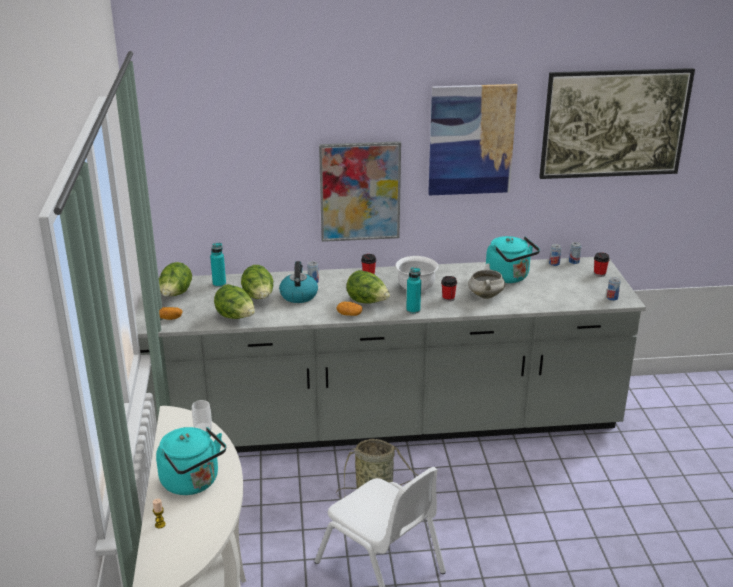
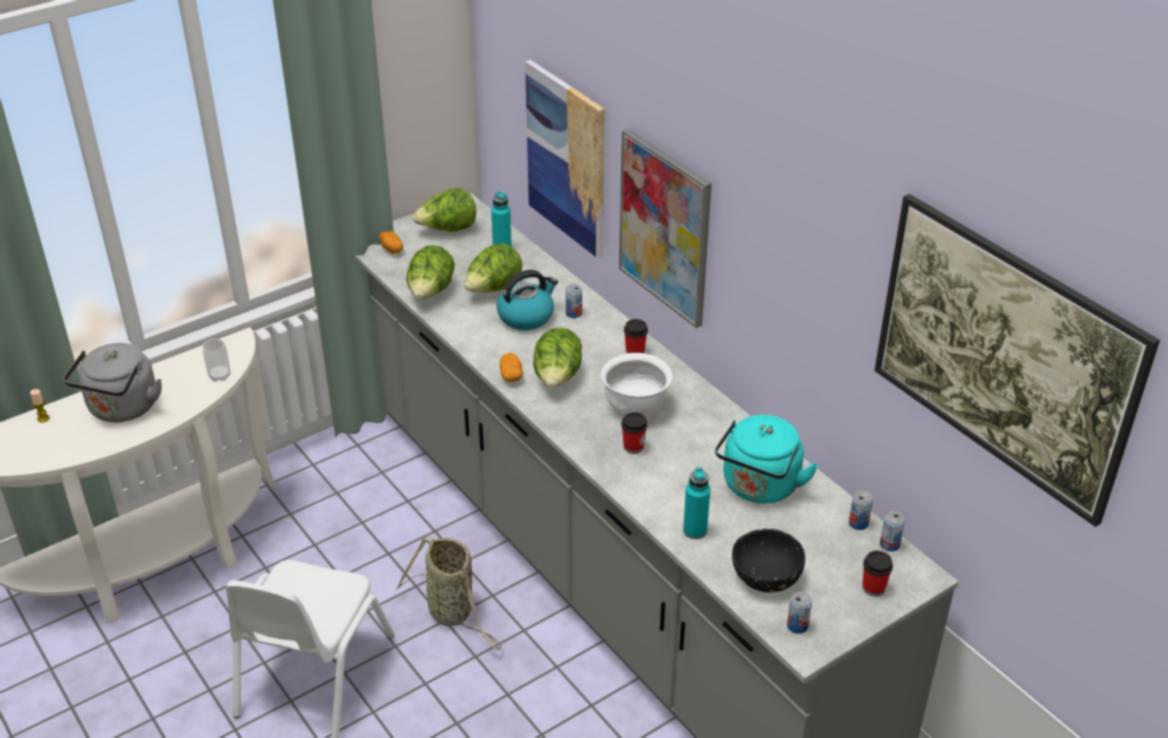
camera: 60 degrees right, 10 degrees up
turquoise kettle [156,427,226,495] -> grey kettle [63,343,162,422]
turquoise bottle [406,267,421,314] -> turquoise bottle moved to [683,467,710,539]
picture [428,84,518,196] -> picture moved to [525,60,605,258]
white cooking pot [468,263,505,299] -> none
none -> black bowl [732,529,805,593]

